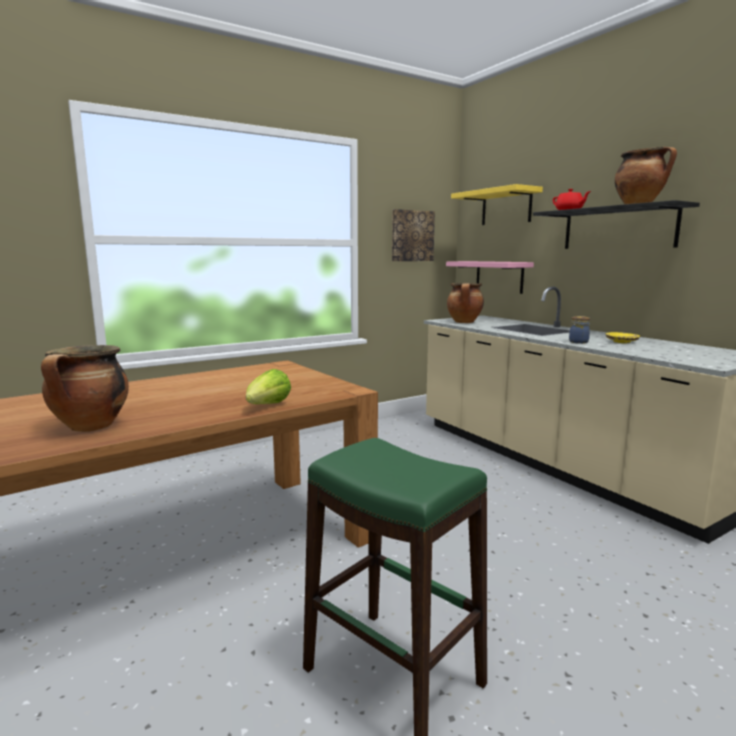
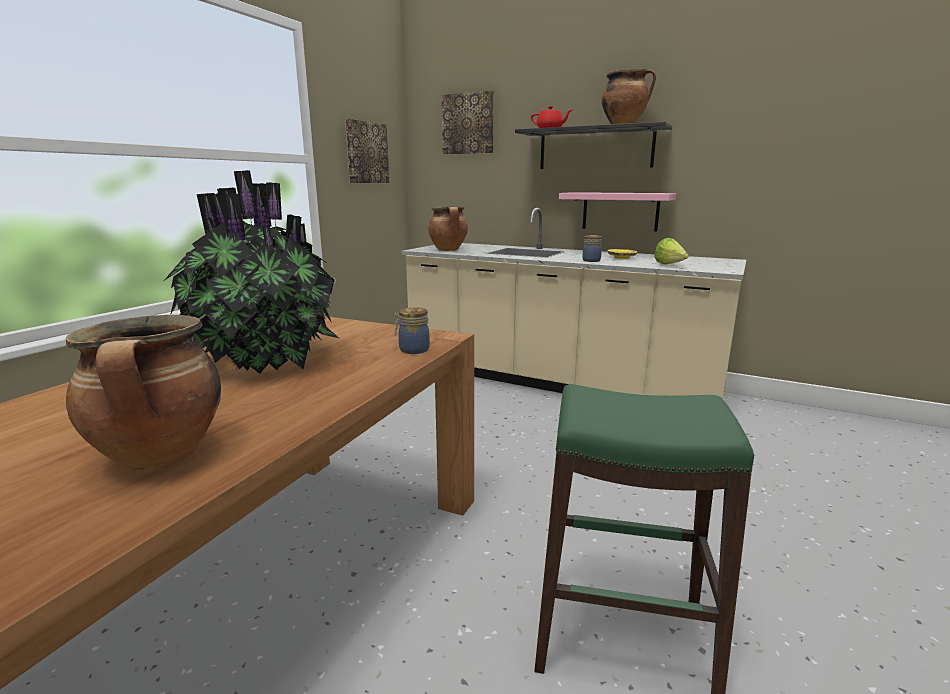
camera: 30 degrees left, 5 degrees up
lettuce [246,369,291,404] -> lettuce moved to [654,238,689,264]
pink shelf [446,261,534,294] -> pink shelf moved to [559,192,676,232]
yellow shelf [451,184,543,225] -> picture [442,91,494,154]
none -> potted plant [164,170,340,374]
none -> jar [395,307,430,354]

